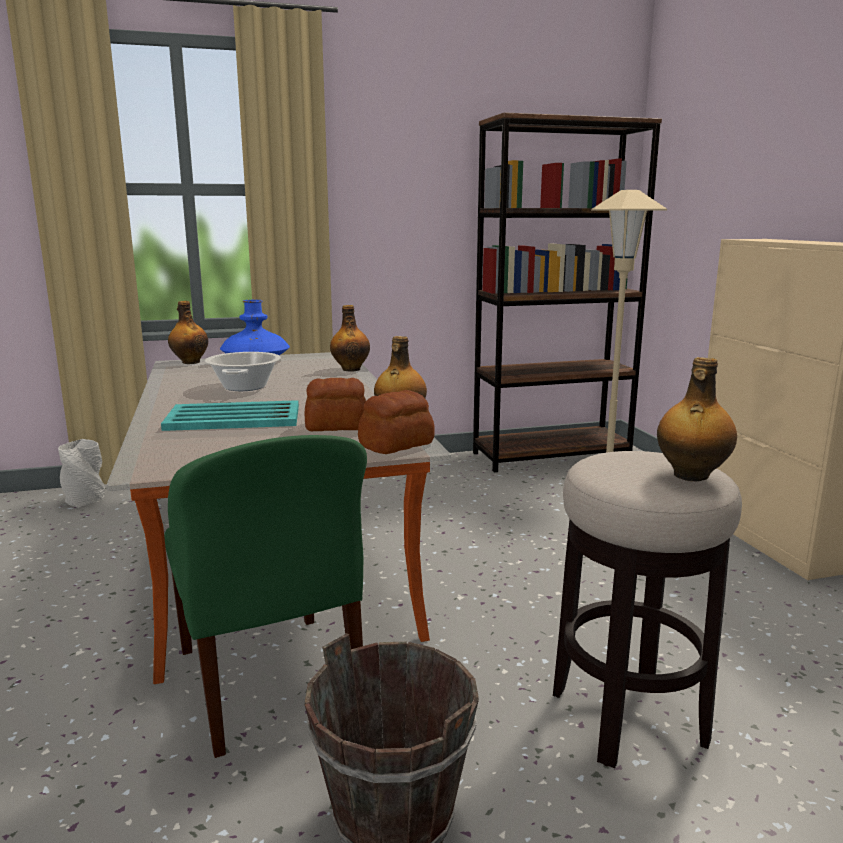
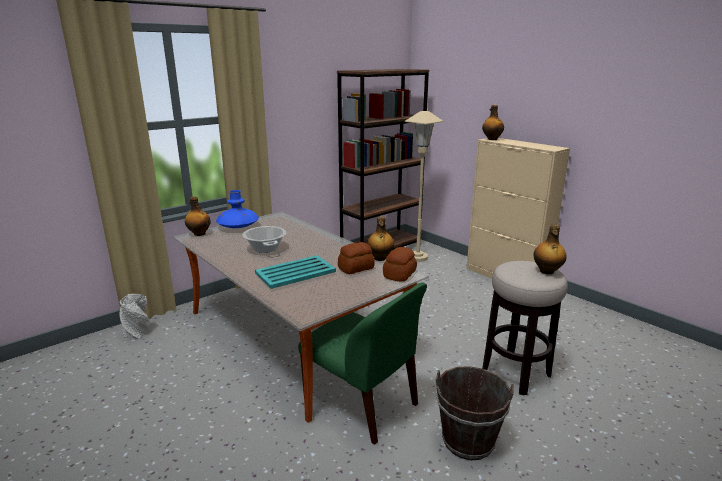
camera: 25 degrees left, 5 degrees up
bottle [330,305,370,371] -> bottle moved to [482,105,504,140]

